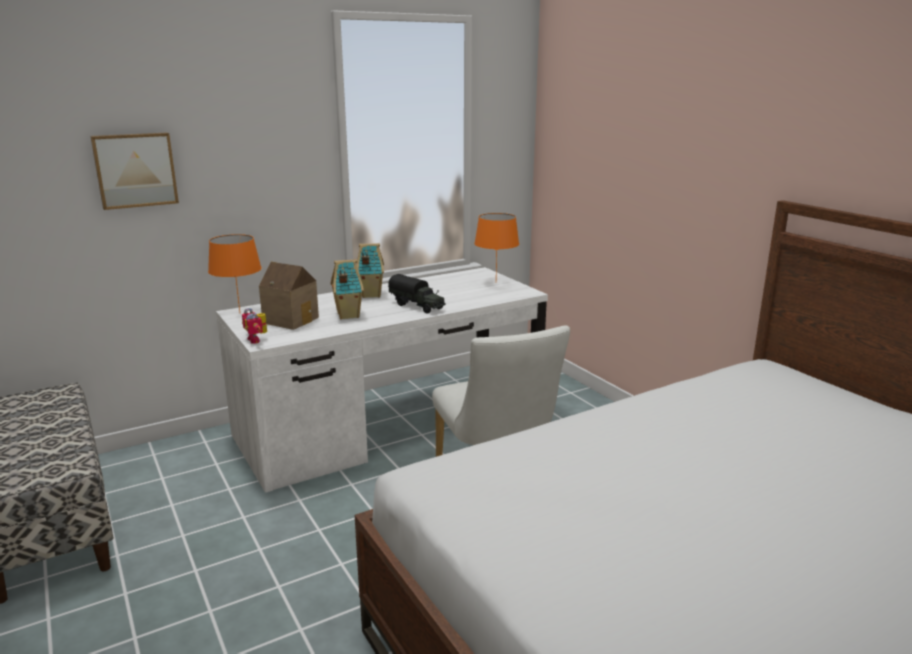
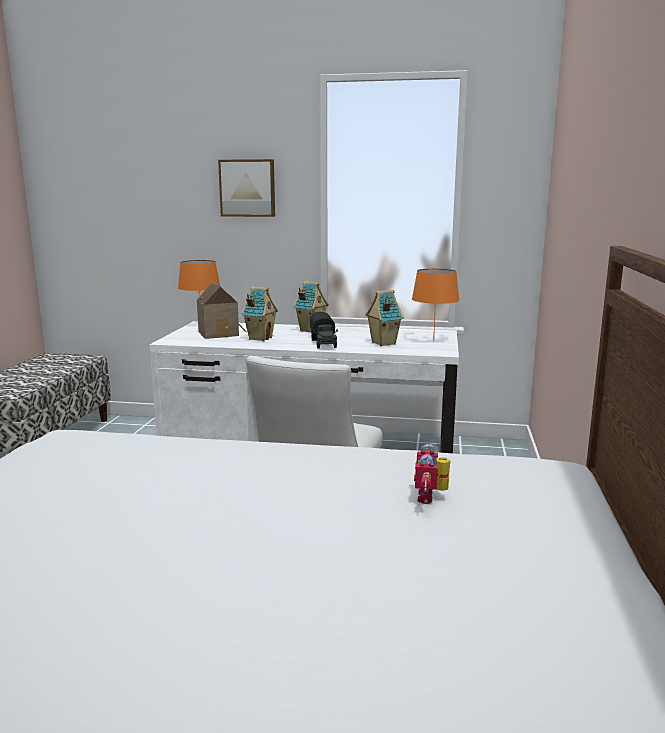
camera: 40 degrees right, 5 degrees down
picture [90,132,179,210] -> picture moved to [218,159,275,217]
toy robot [242,308,267,344] -> toy robot moved to [414,444,450,504]
none -> toy house [366,290,404,346]

